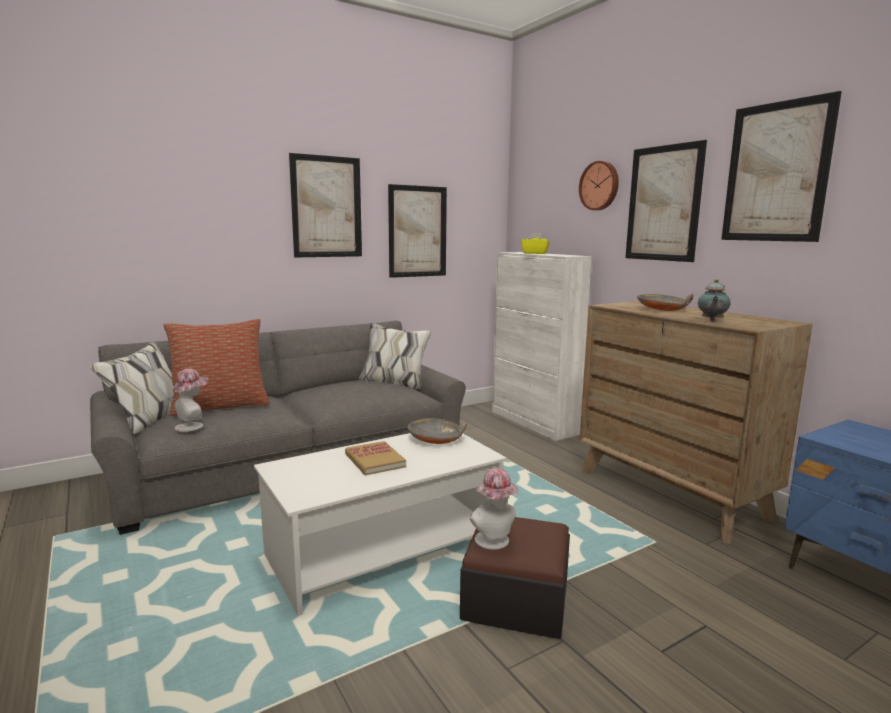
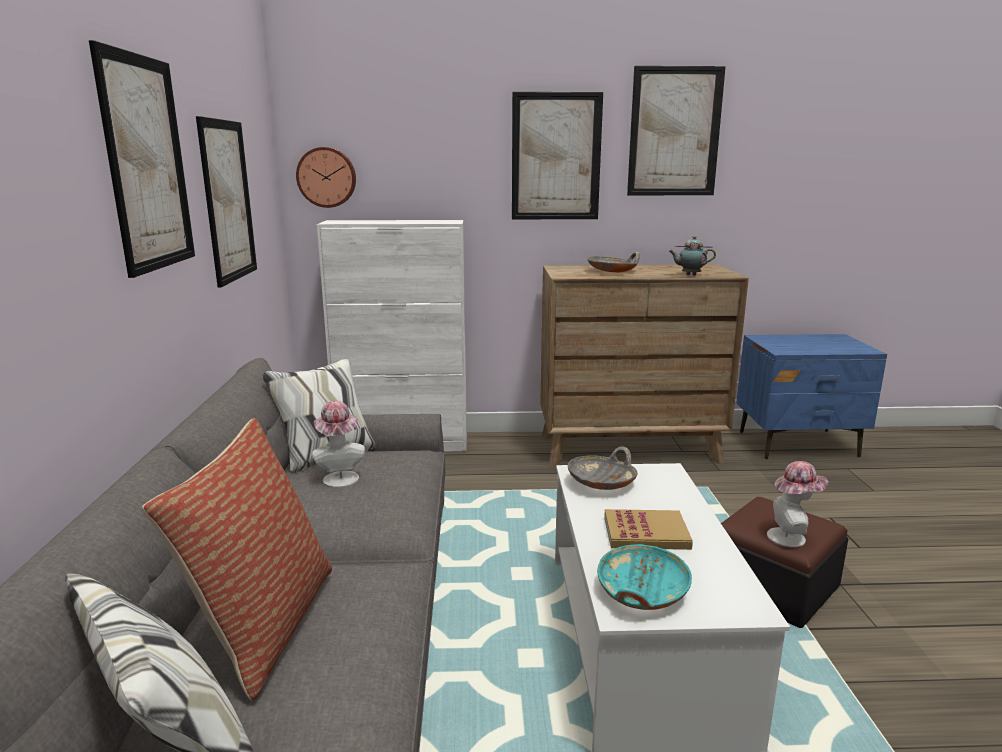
camera: 60 degrees left, 5 degrees up
hat [172,369,208,432] -> hat moved to [312,401,365,488]
yellow tissue box [521,233,550,254] -> none
wall clock [579,161,619,211] -> wall clock moved to [296,147,356,208]
teapot [698,279,731,321] -> teapot turned 135 degrees clockwise [668,236,716,275]
none -> turquoise bowl [597,544,692,610]

